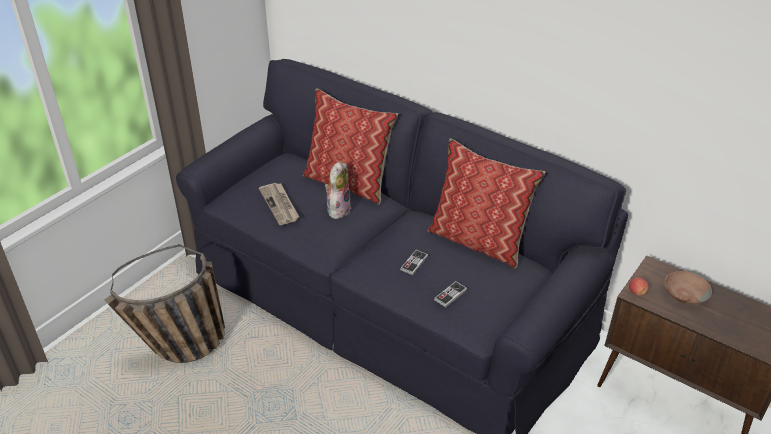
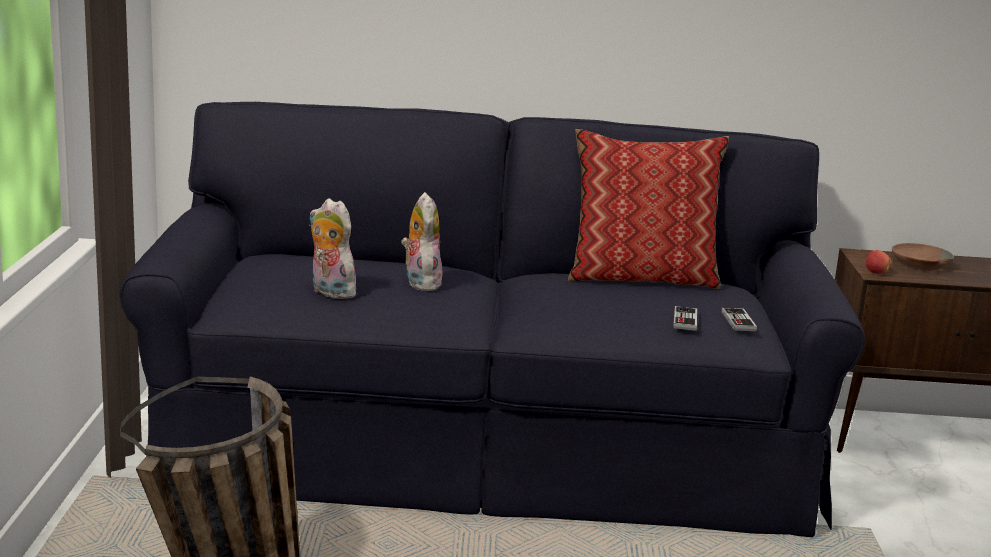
camera: 35 degrees left, 20 degrees down
newspaper [259,183,299,225] -> plush toy [309,198,357,299]
pillow [303,88,398,205] -> none
game controller [400,250,428,275] -> game controller moved to [722,308,757,331]

